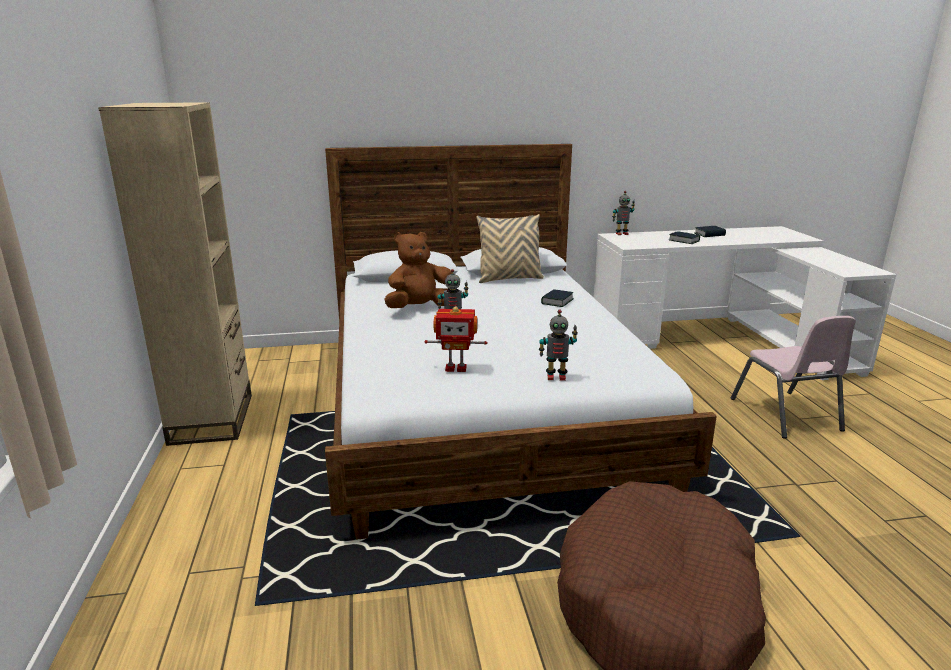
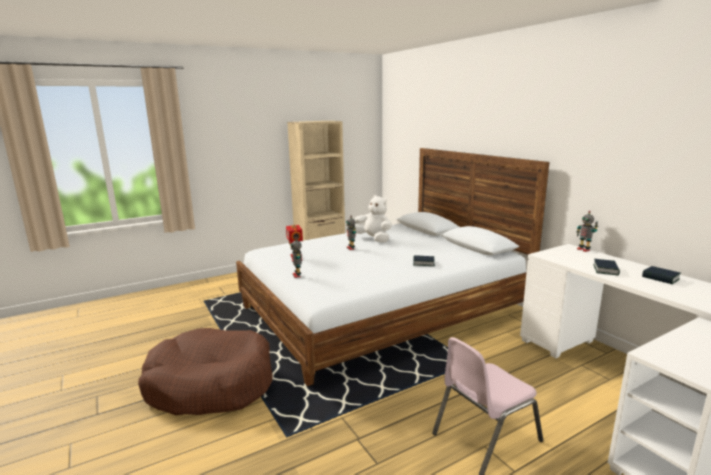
camera: 70 degrees right, 5 degrees down
brown plush toy [385,232,452,308] -> white plush toy [355,195,392,242]
beige pillow [476,214,544,283] -> none

